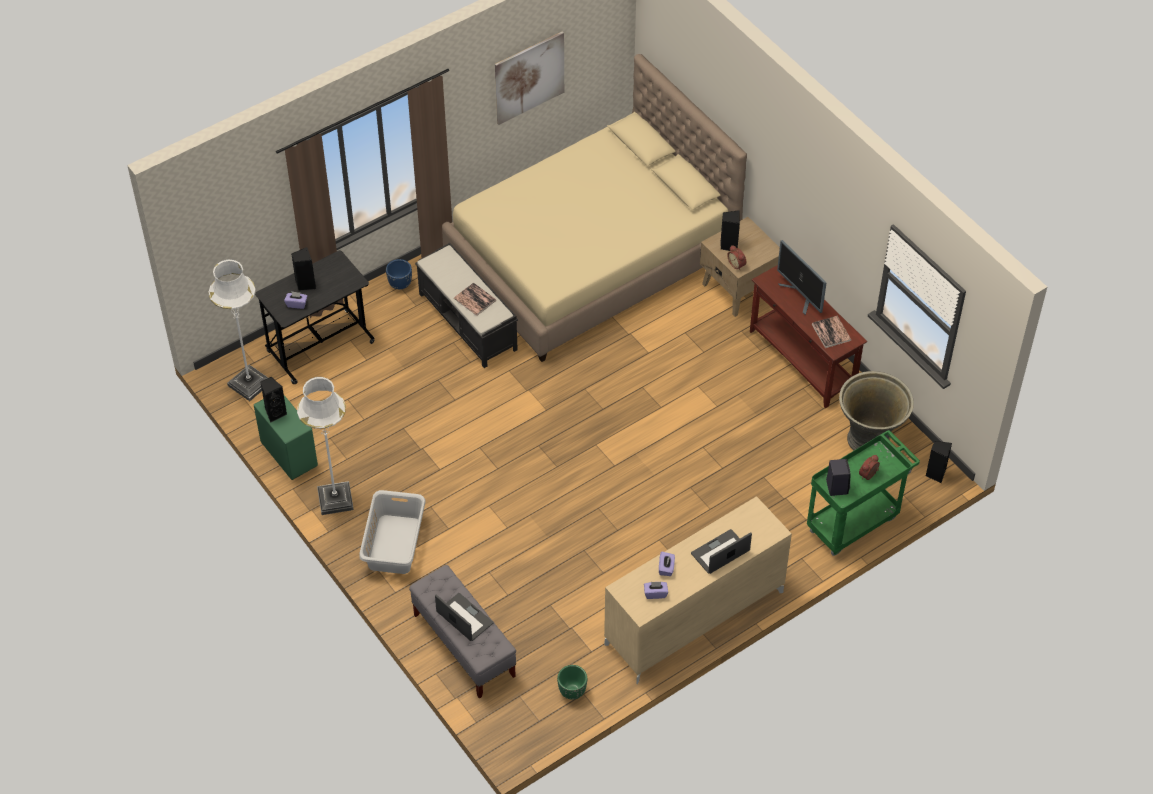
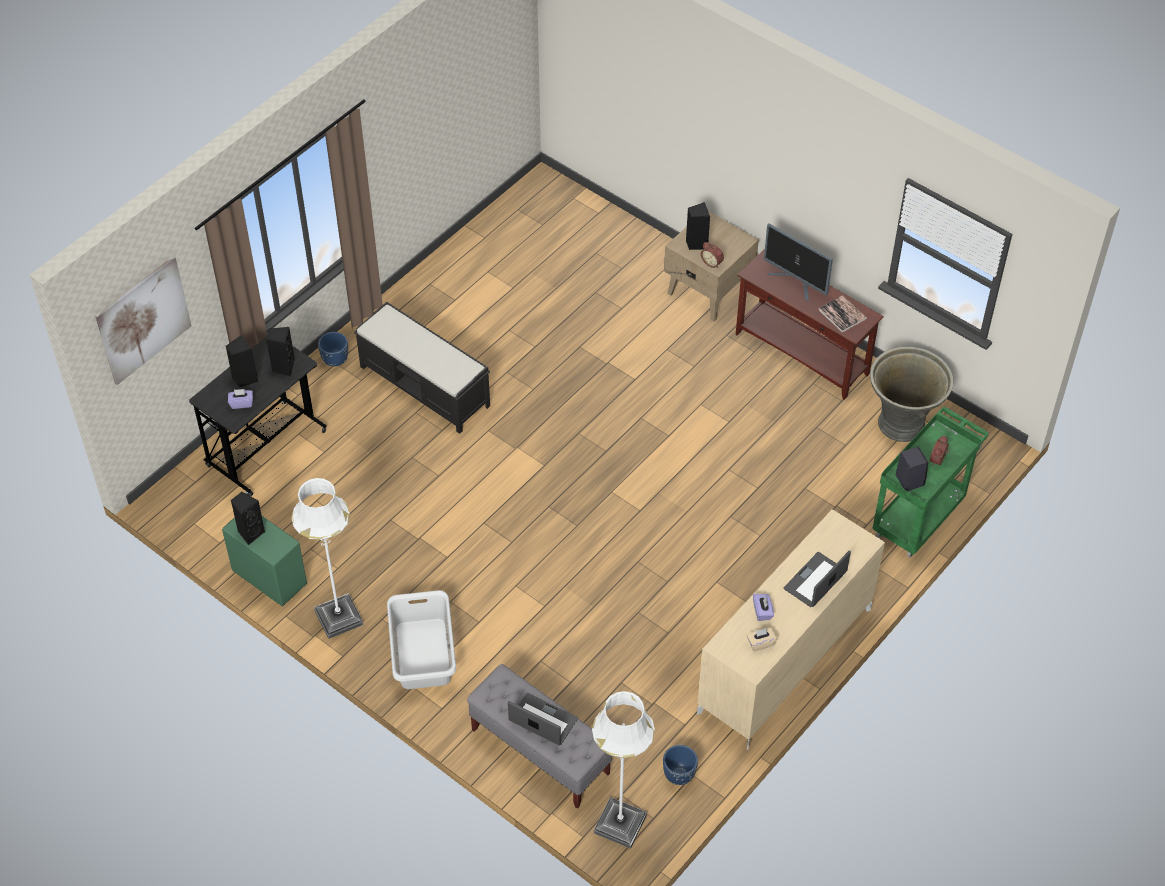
camera: 15 degrees left, 0 degrees up
white floor lamp [208,259,268,401] -> white floor lamp moved to [592,691,655,849]
beige bed [442,54,747,362] -> none
book [454,282,496,316] -> none
picture [495,31,564,125] -> picture moved to [95,256,191,385]
green planter [557,665,587,700] -> blue planter [663,745,698,785]
purple tissue box [644,582,668,599] -> beige tissue box [746,628,777,651]
black speaker [926,441,952,483] -> black speaker moved to [266,327,295,376]

